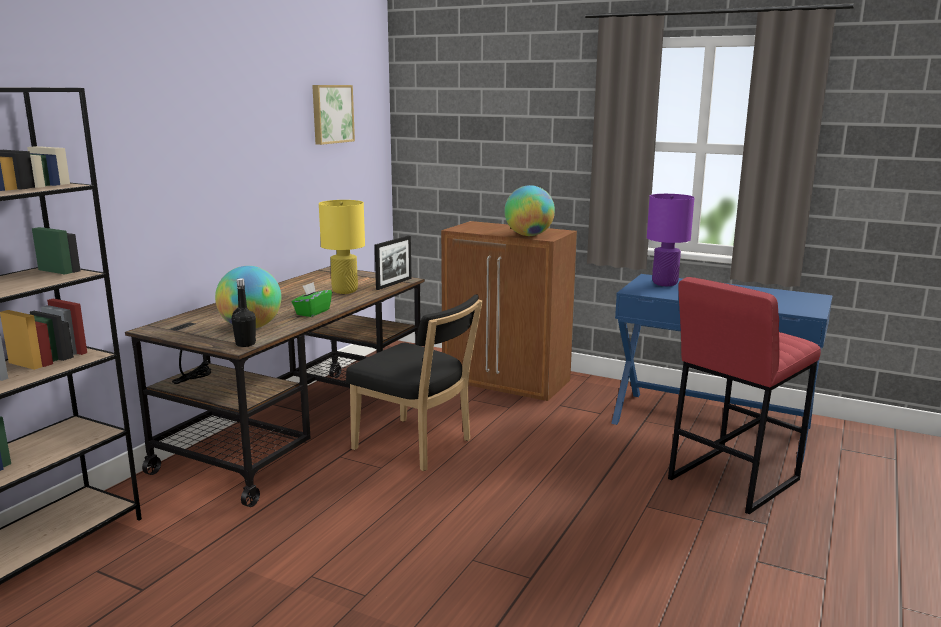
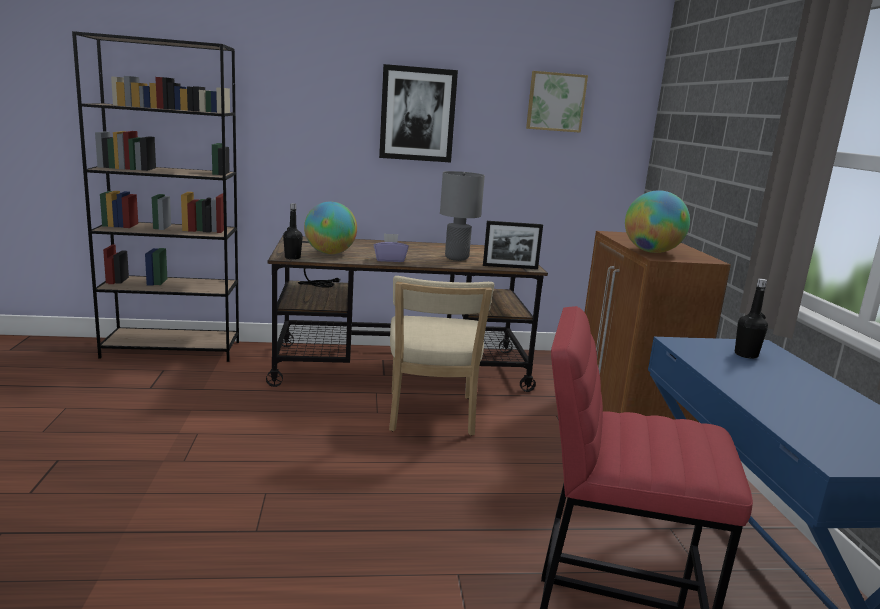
camera: 55 degrees right, 0 degrees up
green tissue box [292,282,332,317] -> purple tissue box [374,233,409,262]
yellow table lamp [319,200,365,294] -> grey table lamp [440,171,485,261]
black chair [346,294,483,471] -> beige chair [389,276,494,436]
purple table lamp [647,194,695,286] -> black bottle [735,278,768,359]
none -> picture [379,64,458,162]

